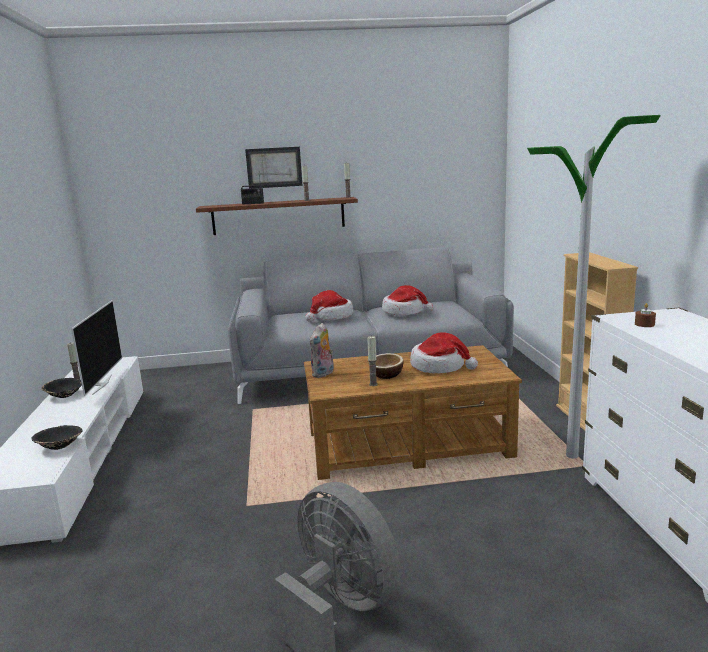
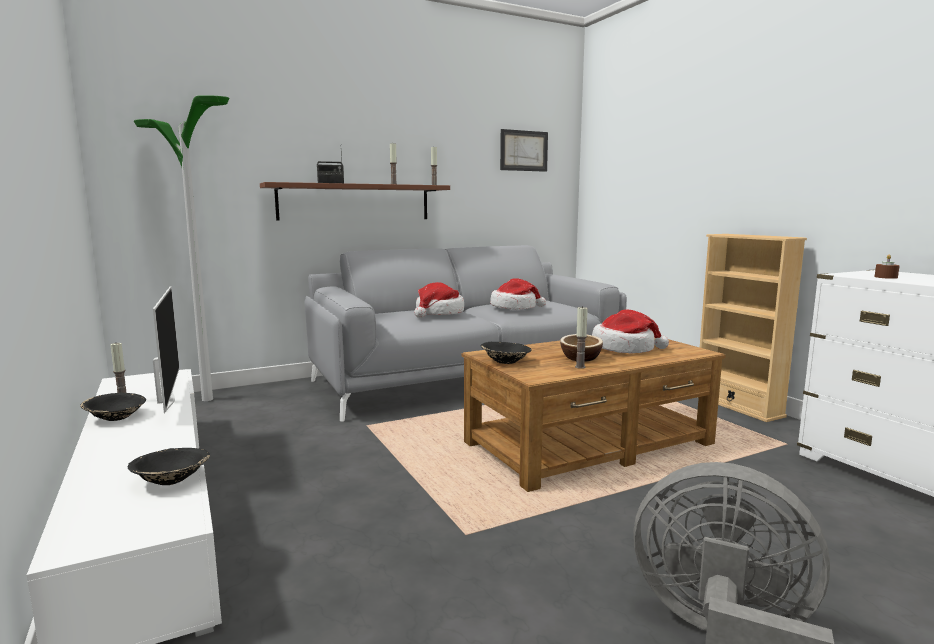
camera: 20 degrees left, 5 degrees down
picture [245,147,303,188] -> picture moved to [500,129,548,172]
plush toy [310,323,334,378] -> black bowl [481,342,532,364]
floor lamp [527,115,661,459] -> floor lamp moved to [134,95,229,401]

